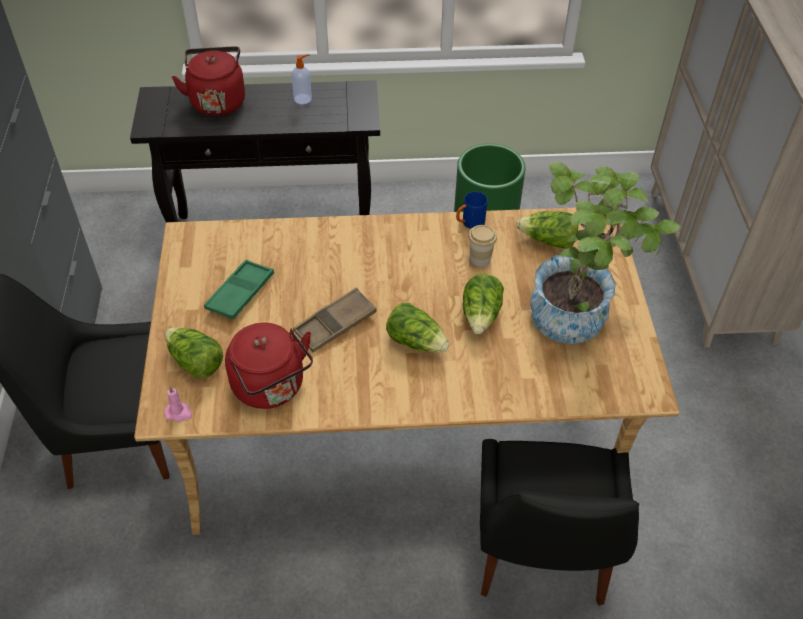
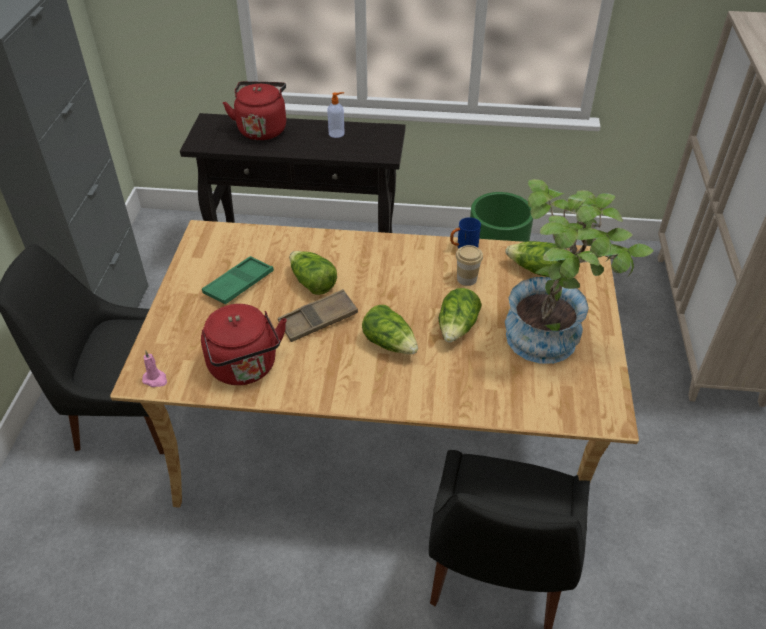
camera: 10 degrees right, 5 degrees down
lettuce [164,327,223,379] -> lettuce moved to [290,251,337,295]

